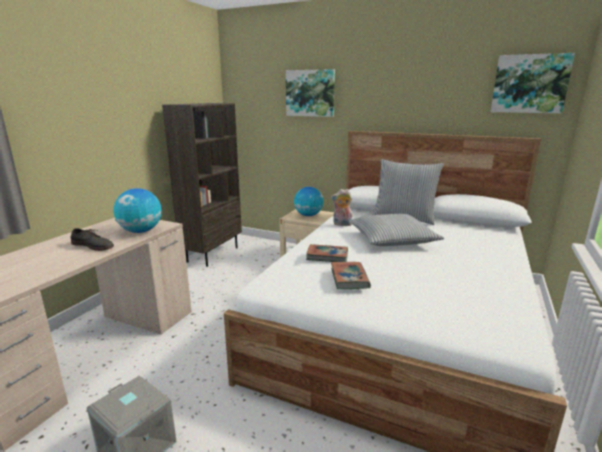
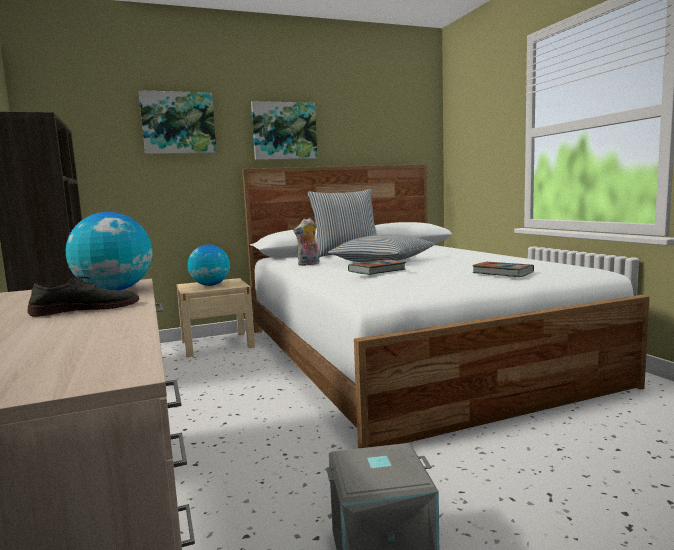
camera: 45 degrees left, 10 degrees down
book [331,262,371,289] -> book moved to [472,262,534,277]
picture [491,53,575,113] -> picture moved to [251,101,318,160]

